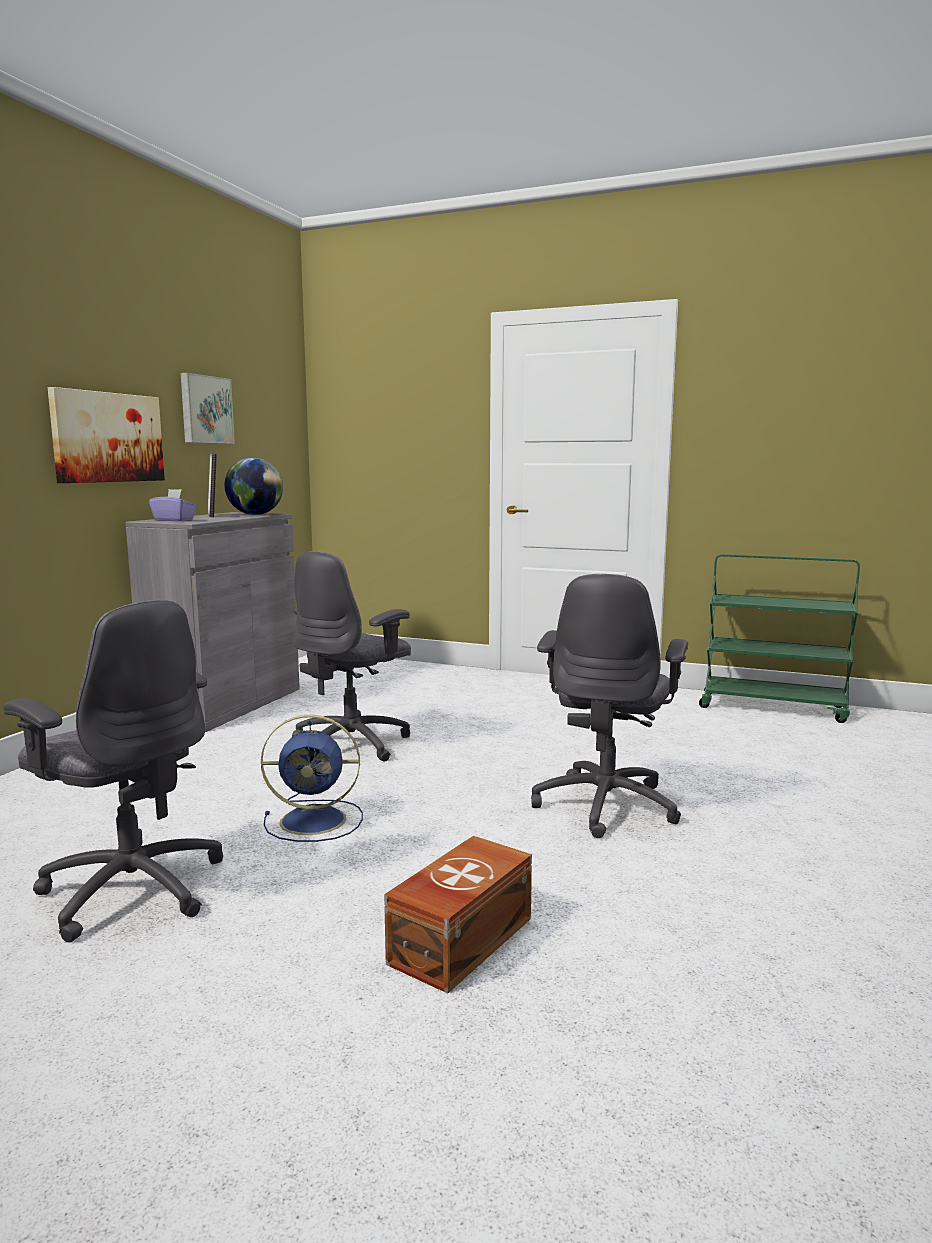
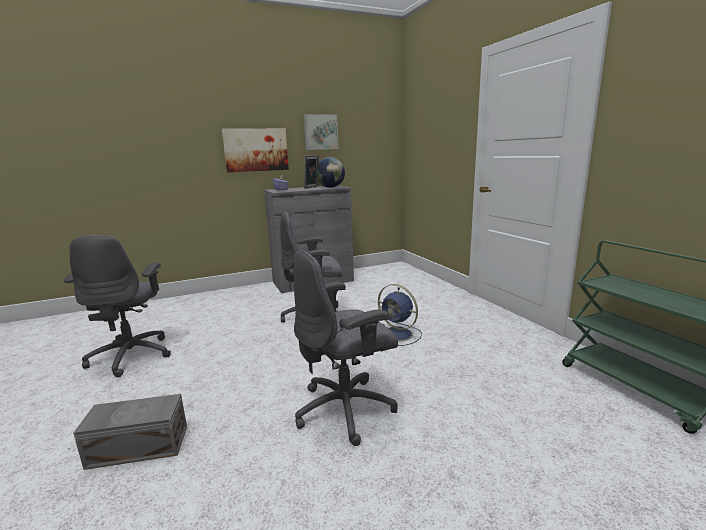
camera: 45 degrees right, 5 degrees up
blue fan [261,715,363,842] -> blue fan moved to [378,284,422,346]
brown storage box [384,836,532,993] -> grey storage box [73,394,187,470]

